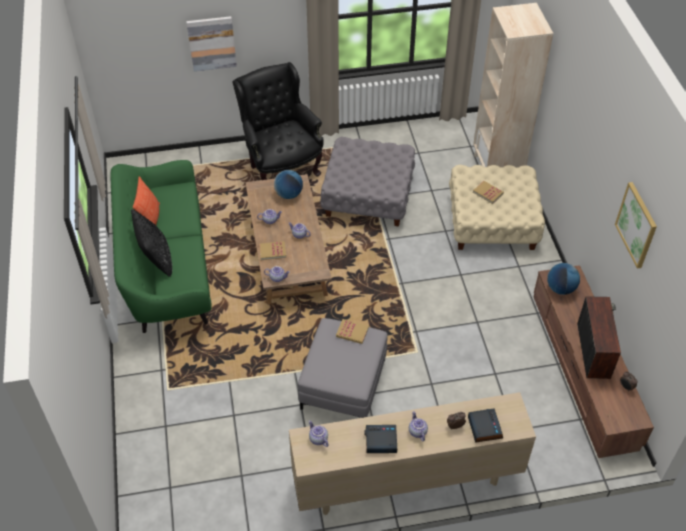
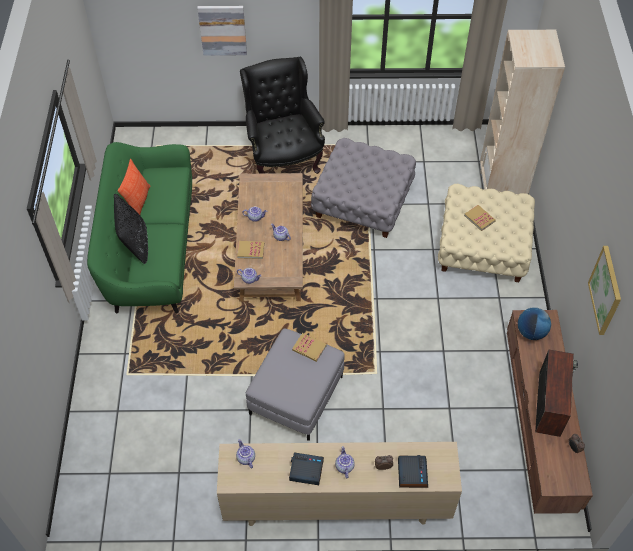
camera: 10 degrees right, 5 degrees up
globe [274,170,303,199] -> none

